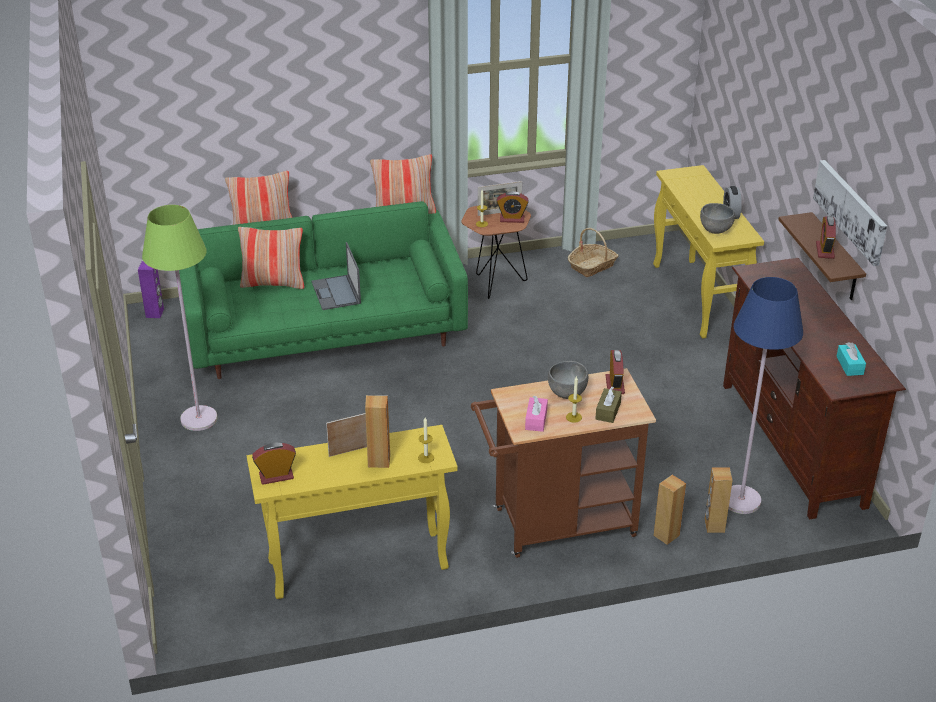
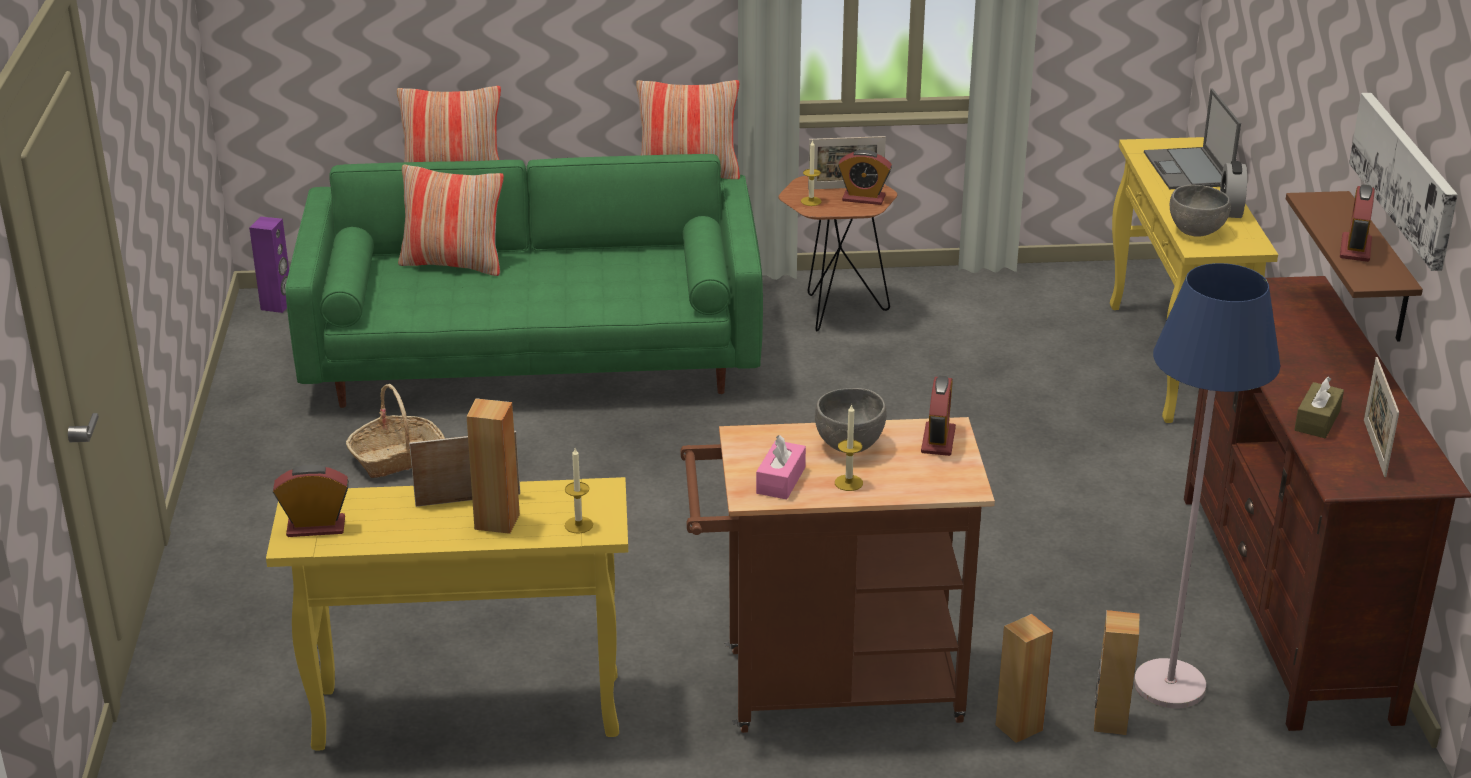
camera: 10 degrees right, 5 degrees down
green floor lamp [142,205,217,431] -> none
laptop [311,242,361,310] -> laptop moved to [1144,89,1241,189]
basket [568,228,618,277] -> basket moved to [346,384,445,478]
brown tissue box [595,387,622,423] -> brown tissue box moved to [1294,377,1344,438]
turquoise tissue box [836,342,866,376] -> picture frame [1364,357,1399,477]

